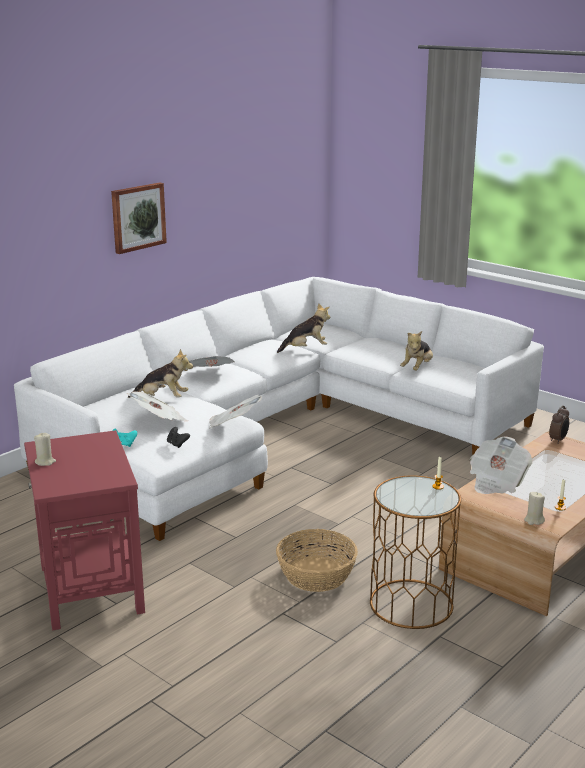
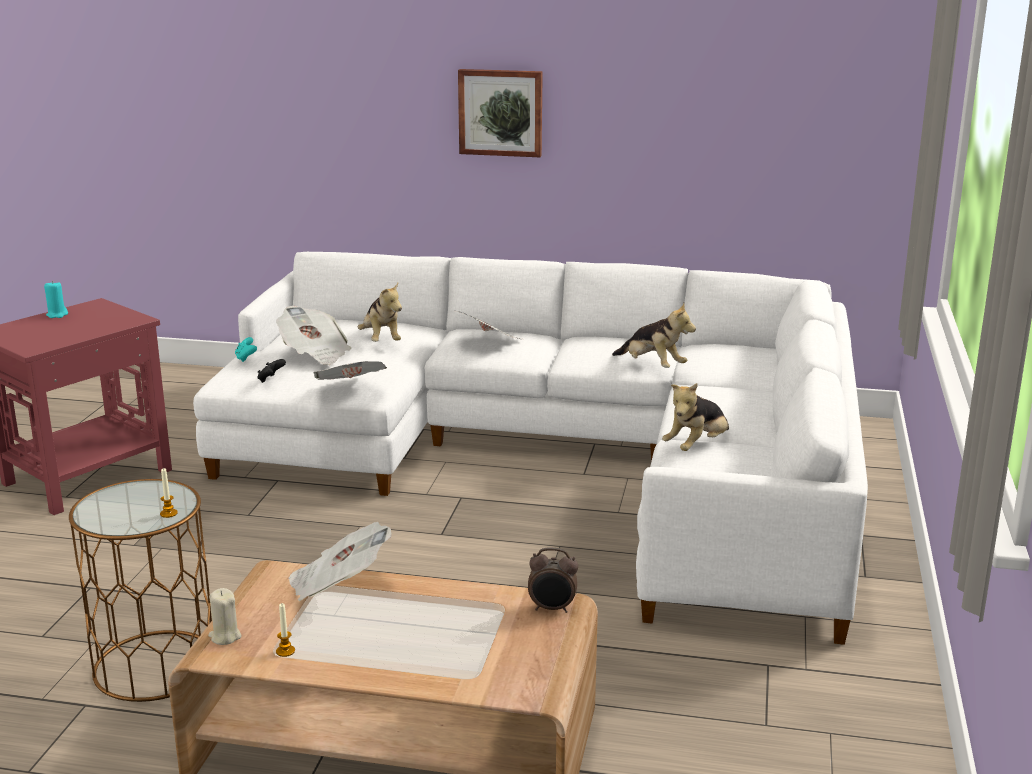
camera: 60 degrees right, 0 degrees up
beige candle [34,433,56,466] -> turquoise candle [44,281,68,318]
basket [276,529,358,592] -> none
plush toy [400,331,433,370] -> plush toy turned 45 degrees counterclockwise [662,383,729,451]

